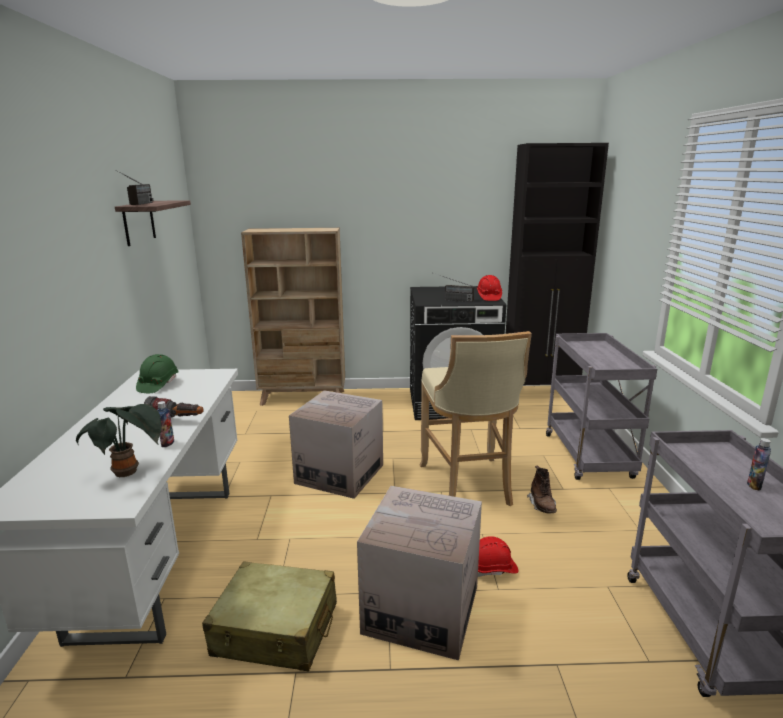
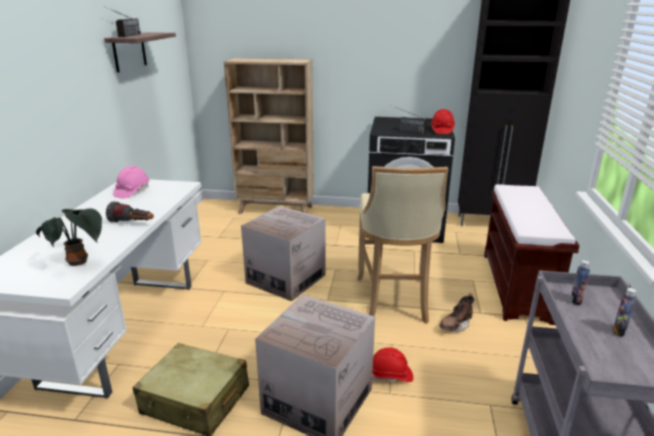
camera: 10 degrees right, 5 degrees up
green hard hat [136,354,179,393] -> pink hard hat [113,166,150,198]
bottle [157,401,174,447] -> bottle moved to [570,260,590,305]
brown boot [527,466,557,514] -> brown boot turned 45 degrees clockwise [439,293,475,332]
grey cart [546,333,657,480] -> brown bench [484,184,580,325]

